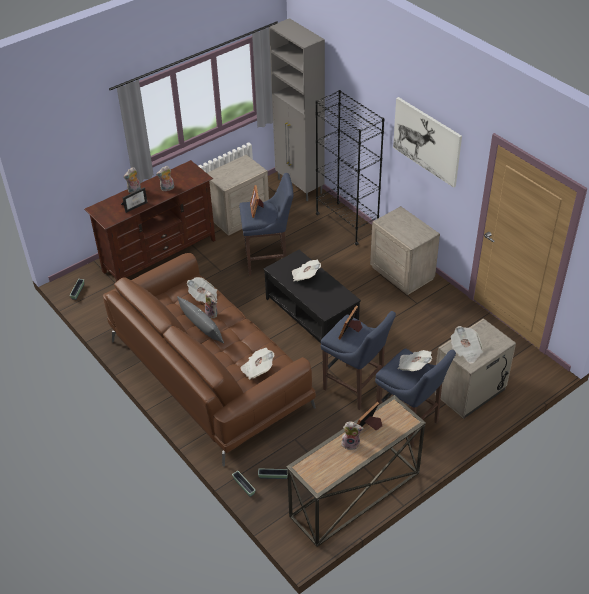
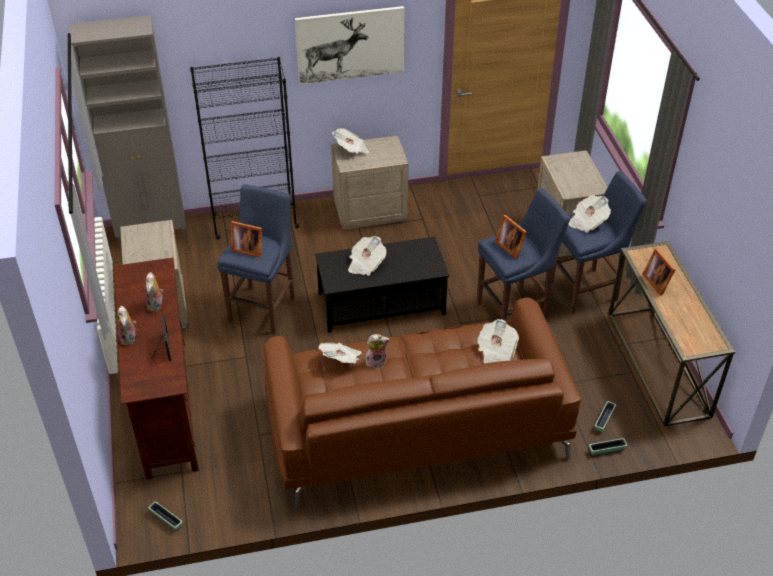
camera: 65 degrees left, 0 degrees up
grey pillow [177,296,224,343] -> none
plush toy [342,421,364,450] -> none
newspaper [451,326,483,364] -> newspaper moved to [332,128,369,154]

